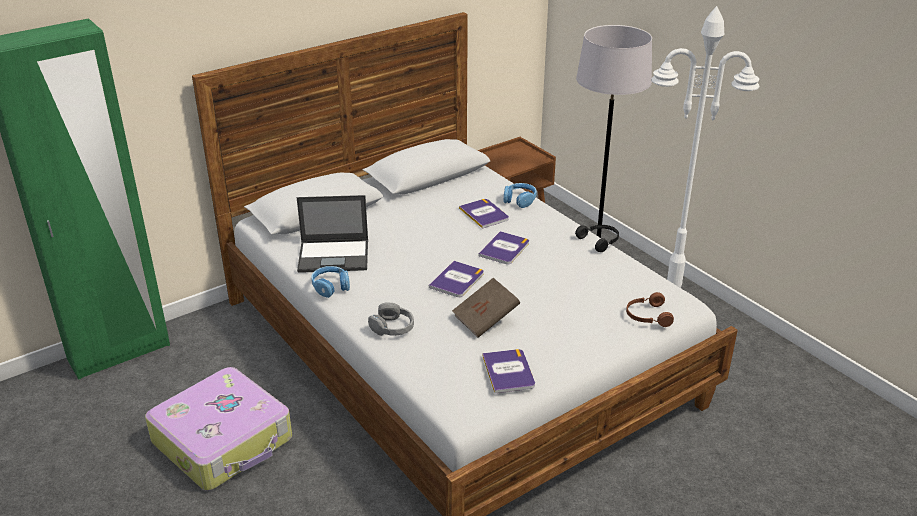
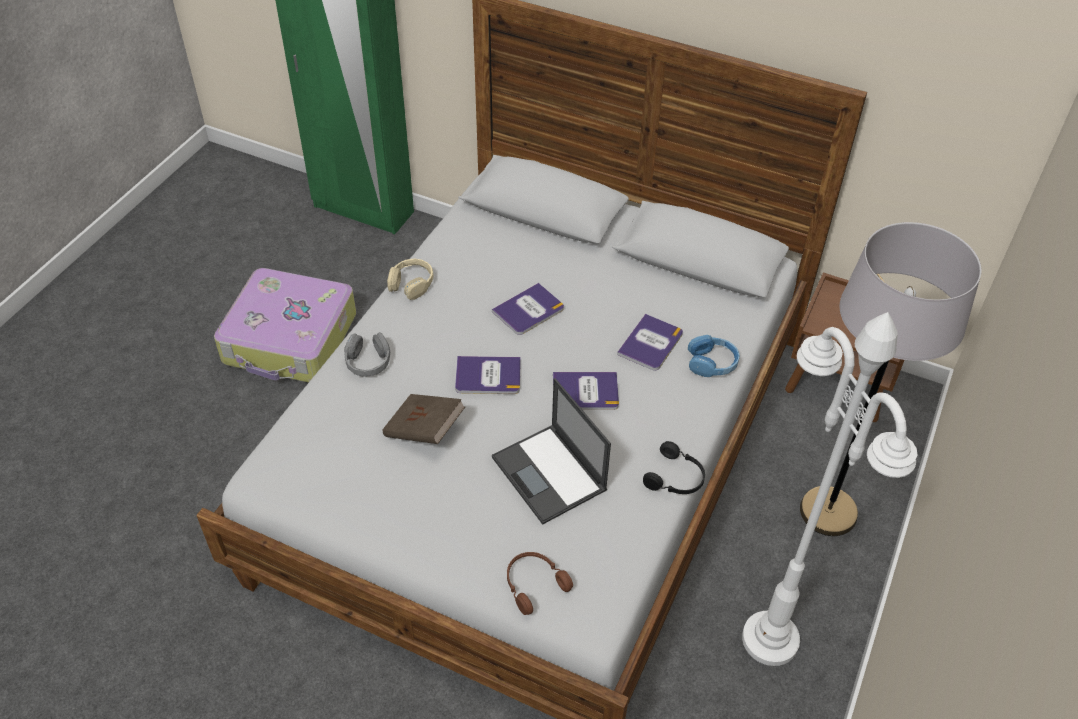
camera: 60 degrees right, 15 degrees up
laptop [297,195,368,273] -> laptop moved to [492,378,611,525]
blue headphones [311,266,350,298] -> beige headphones [387,259,434,300]
book [482,349,535,393] -> book moved to [492,283,564,335]

